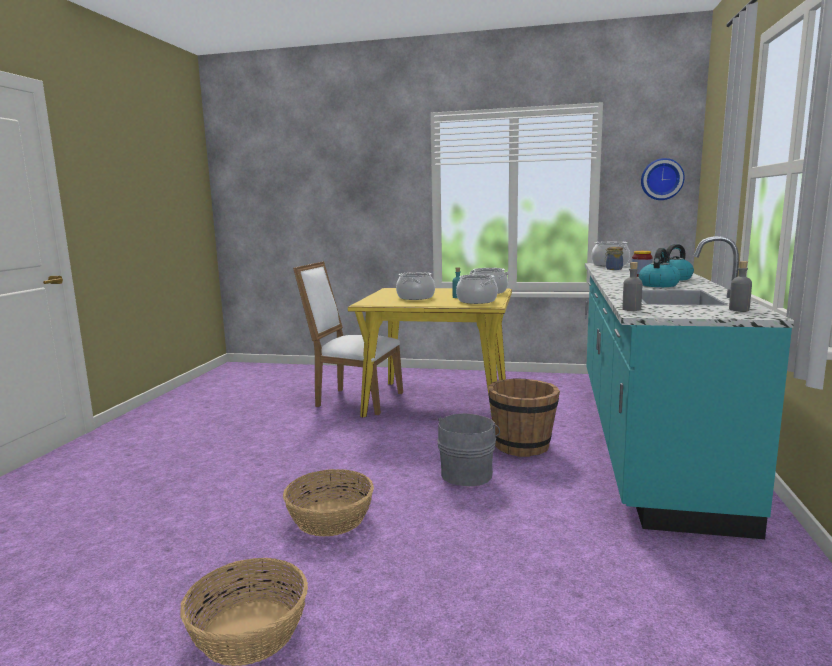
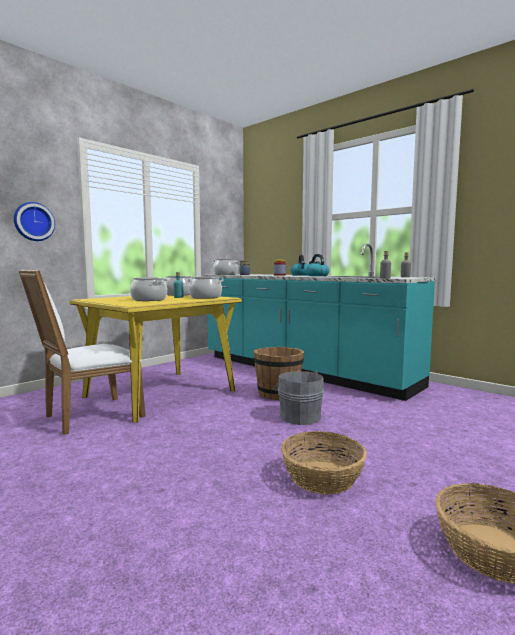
camera: 60 degrees left, 5 degrees down
wall clock [641,158,685,200] -> wall clock moved to [14,202,55,241]

